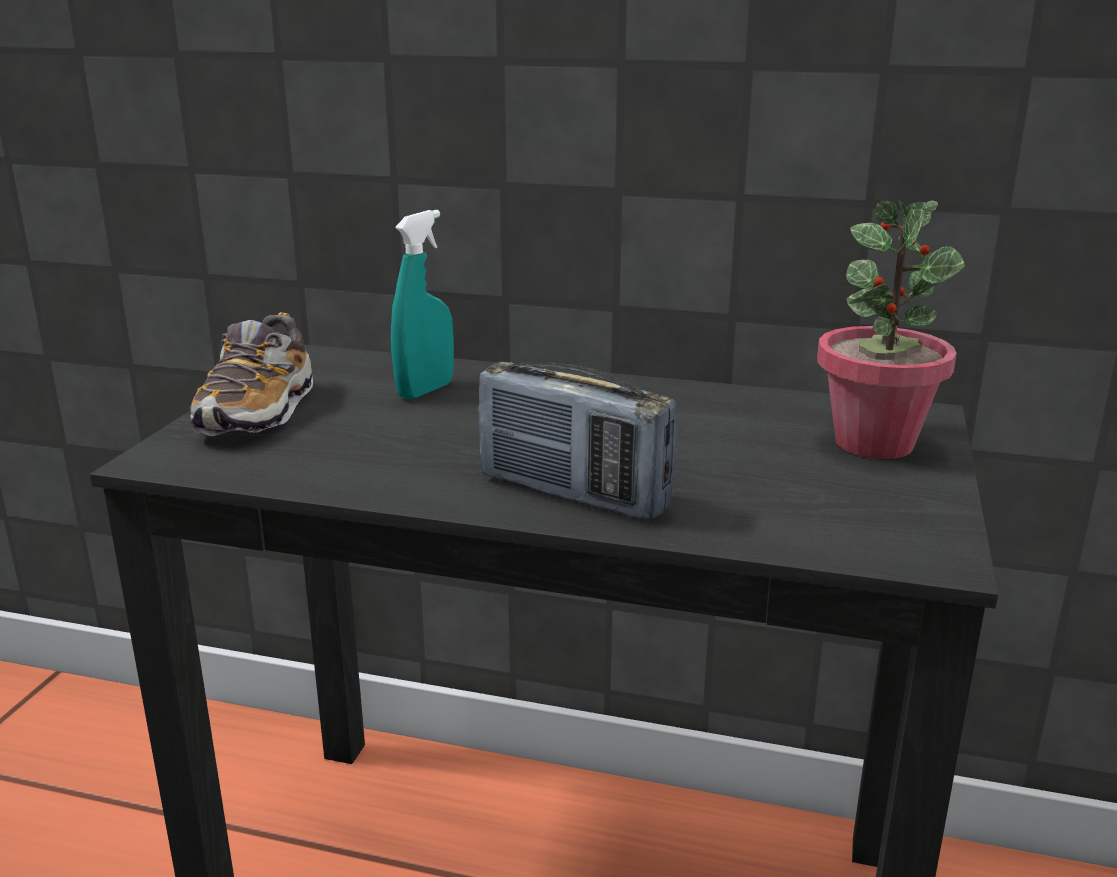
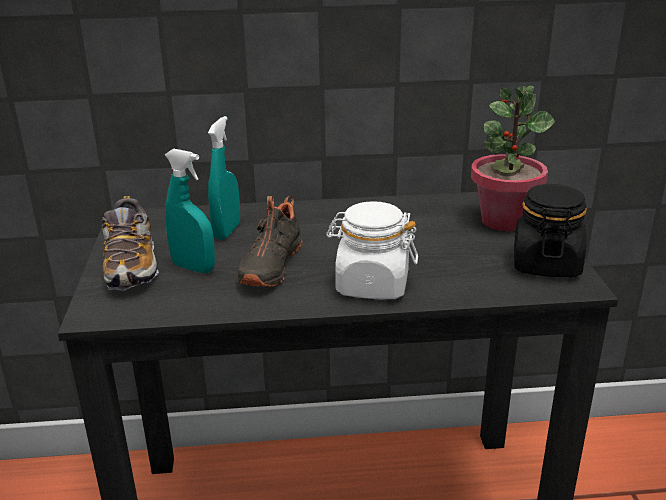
camera: 20 degrees left, 5 degrees up
radio [478,362,677,520] -> white jar [326,201,418,299]
none -> turquoise spray bottle [165,149,215,273]
none -> black shoe [238,196,302,287]
none -> black jar [514,184,587,277]

